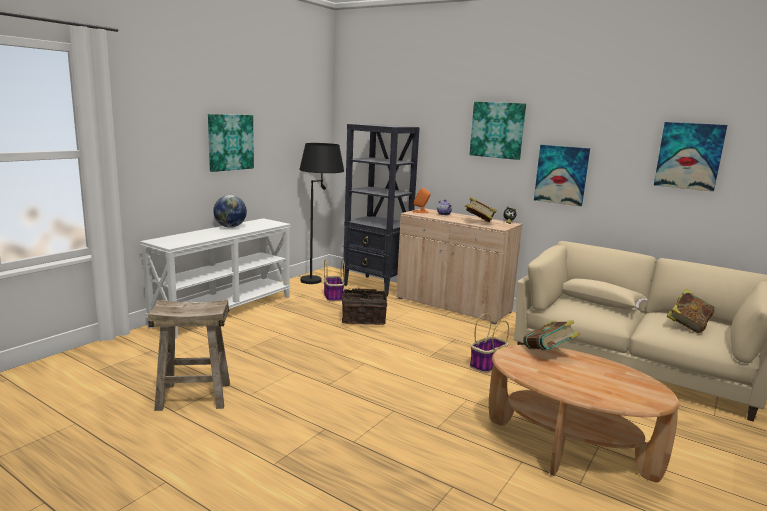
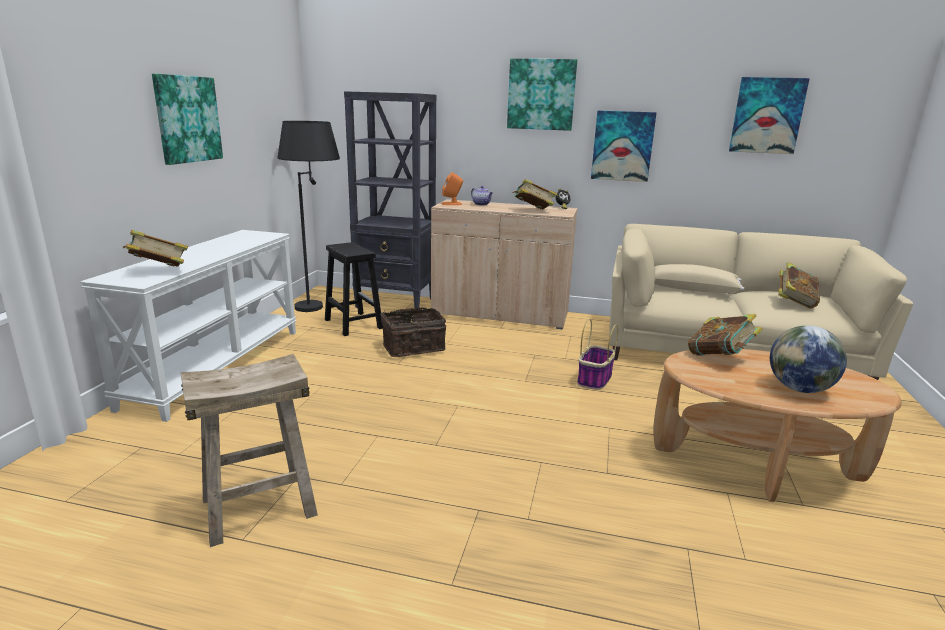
camera: 20 degrees left, 5 degrees up
globe [213,195,247,228] -> globe moved to [770,325,847,393]
basket [324,259,345,301] -> black stool [325,242,383,336]
none -> book [123,230,188,267]

